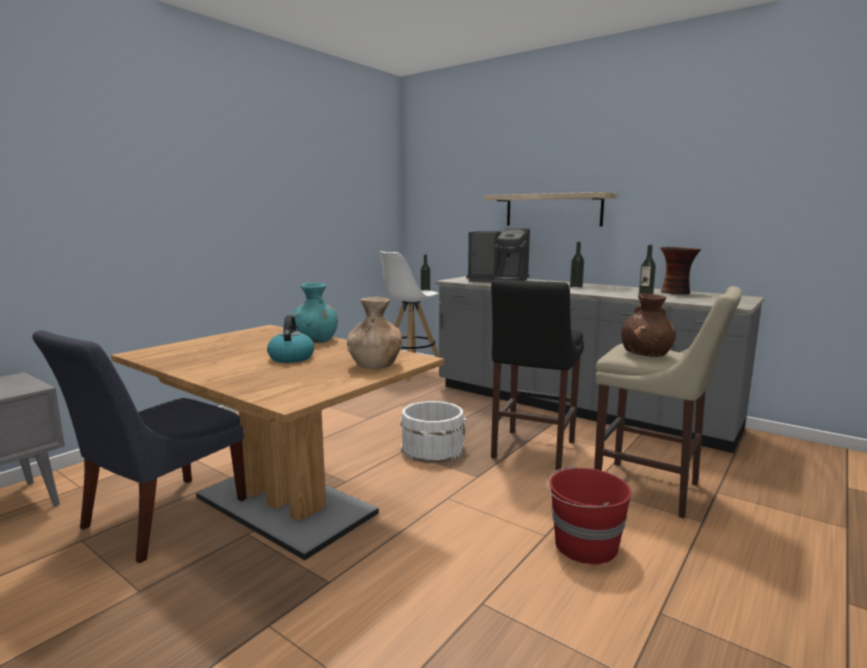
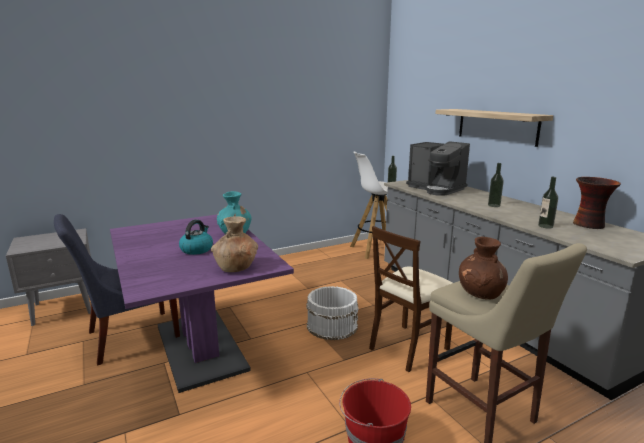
camera: 25 degrees right, 5 degrees up
brown dining table [111,325,444,560] -> purple dining table [110,214,294,393]
black stool [491,279,584,471] -> beige chair [369,226,452,372]

